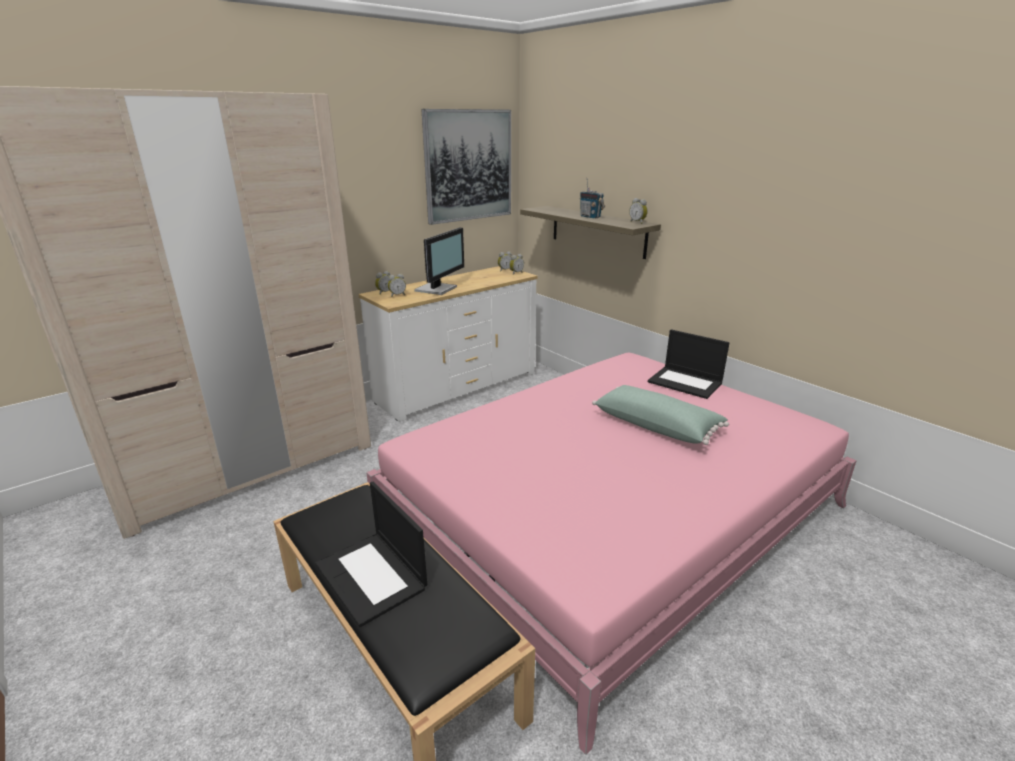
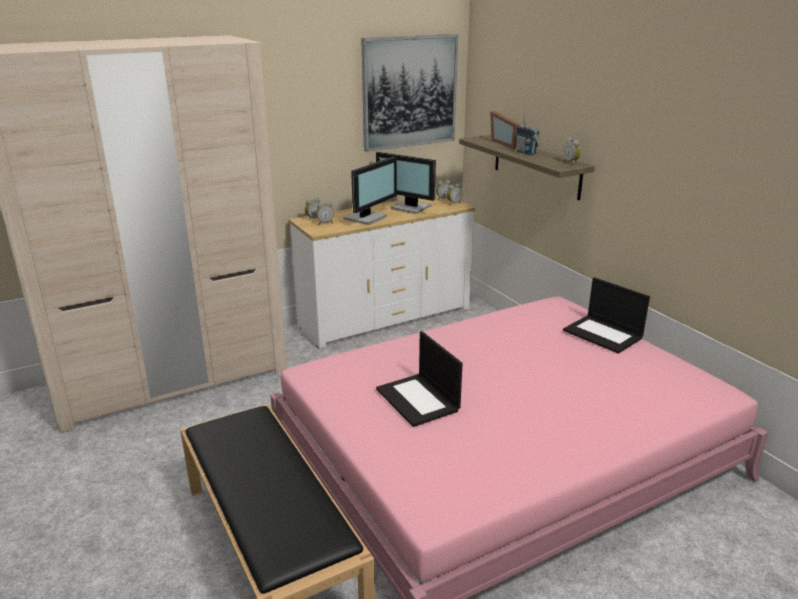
camera: 10 degrees right, 0 degrees up
laptop [315,481,427,627] -> laptop moved to [376,331,463,427]
green pillow [592,385,729,445] -> none
none -> monitor [376,152,436,214]
none -> picture frame [490,111,520,149]

